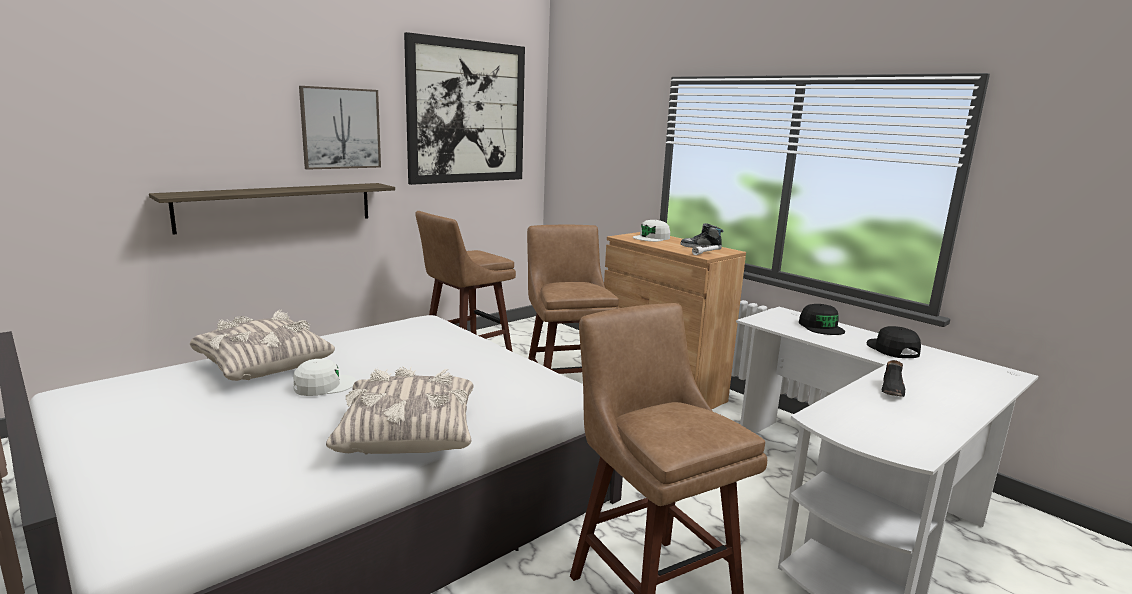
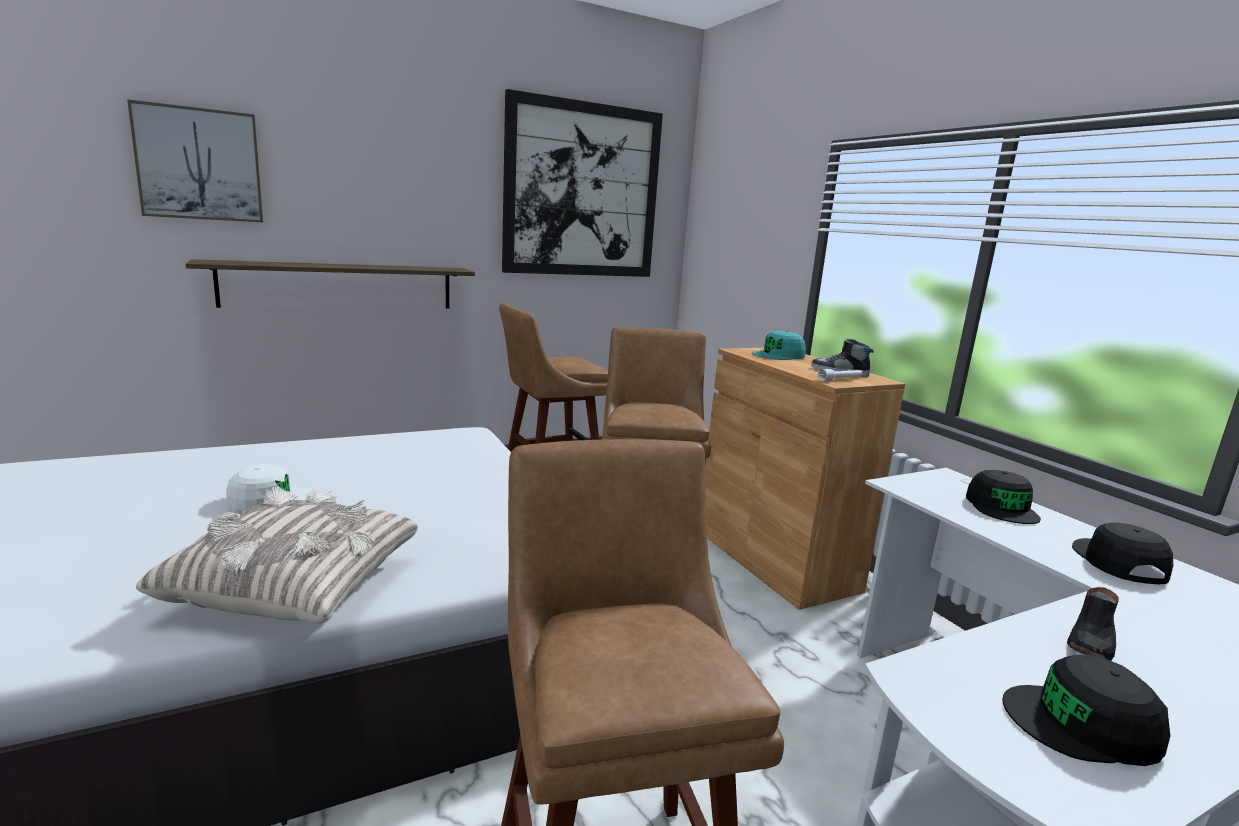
camera: 15 degrees right, 0 degrees up
beige pillow [190,309,335,381] -> none
picture [299,86,381,170] -> picture moved to [127,99,263,222]
white cap [633,220,670,242] -> turquoise cap [752,331,806,360]
none -> black cap [1002,654,1170,766]

